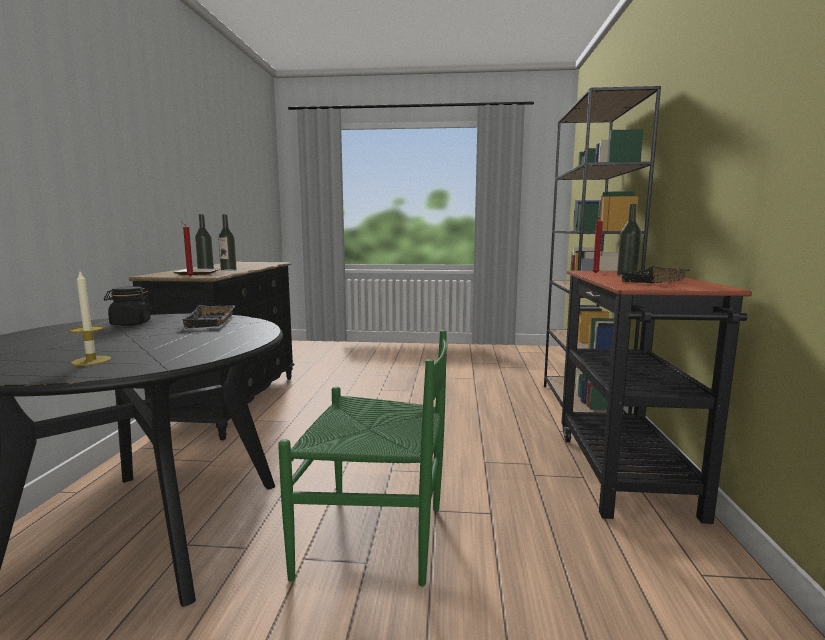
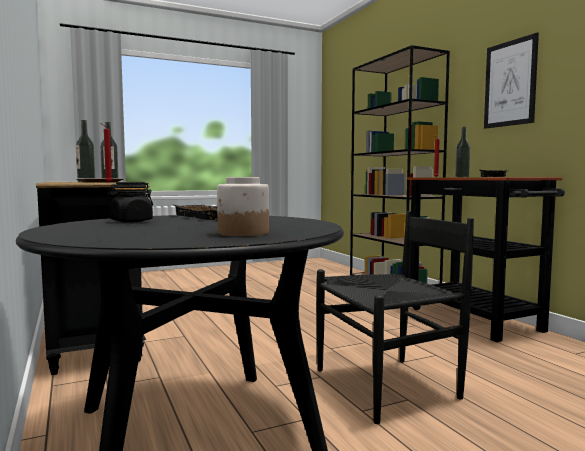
camera: 30 degrees left, 5 degrees down
candle [70,272,111,366] -> jar [217,177,269,236]
green chair [278,330,447,586] -> black chair [317,211,474,424]
none -> picture [484,33,539,129]

